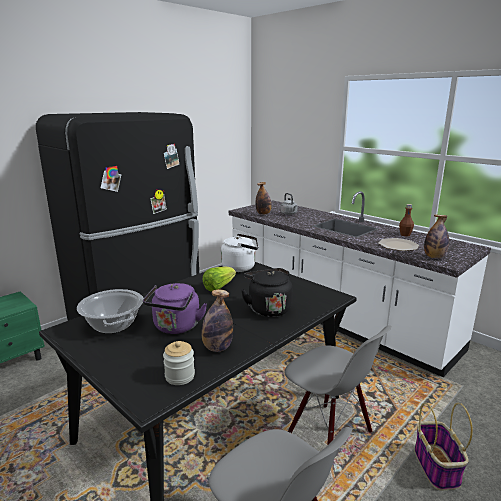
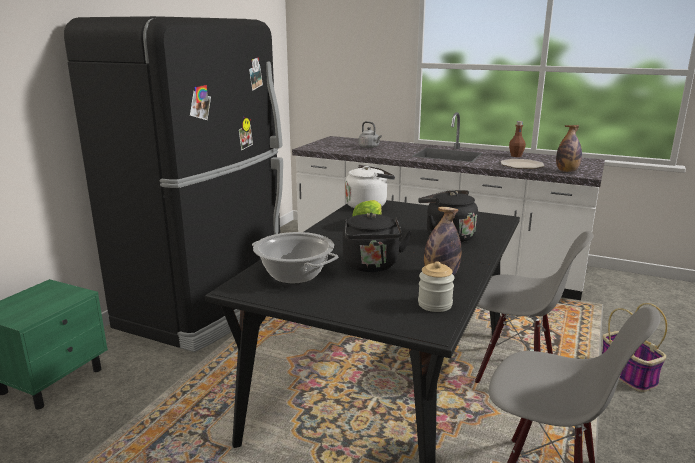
camera: 20 degrees left, 0 degrees up
purple kettle [143,283,207,334] -> black kettle [343,213,412,272]
bottle [256,182,272,215] -> none

